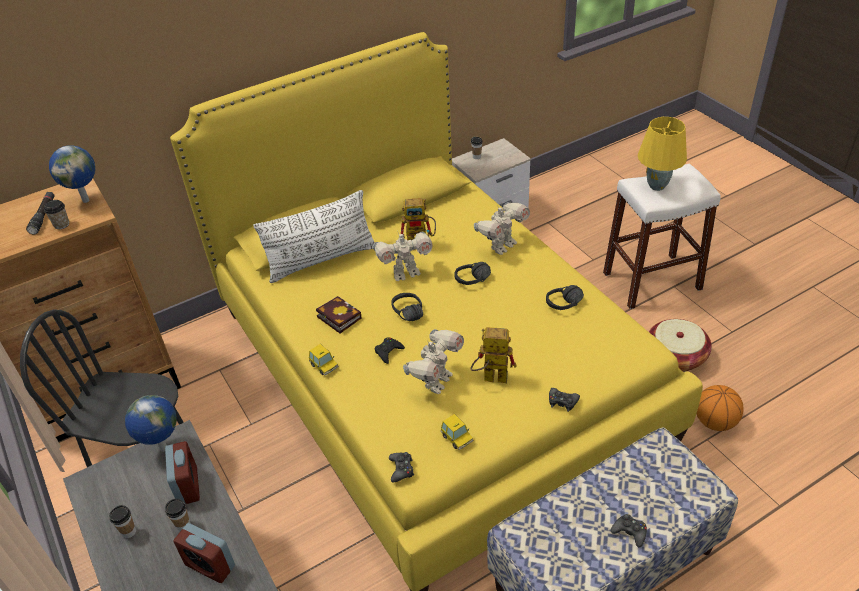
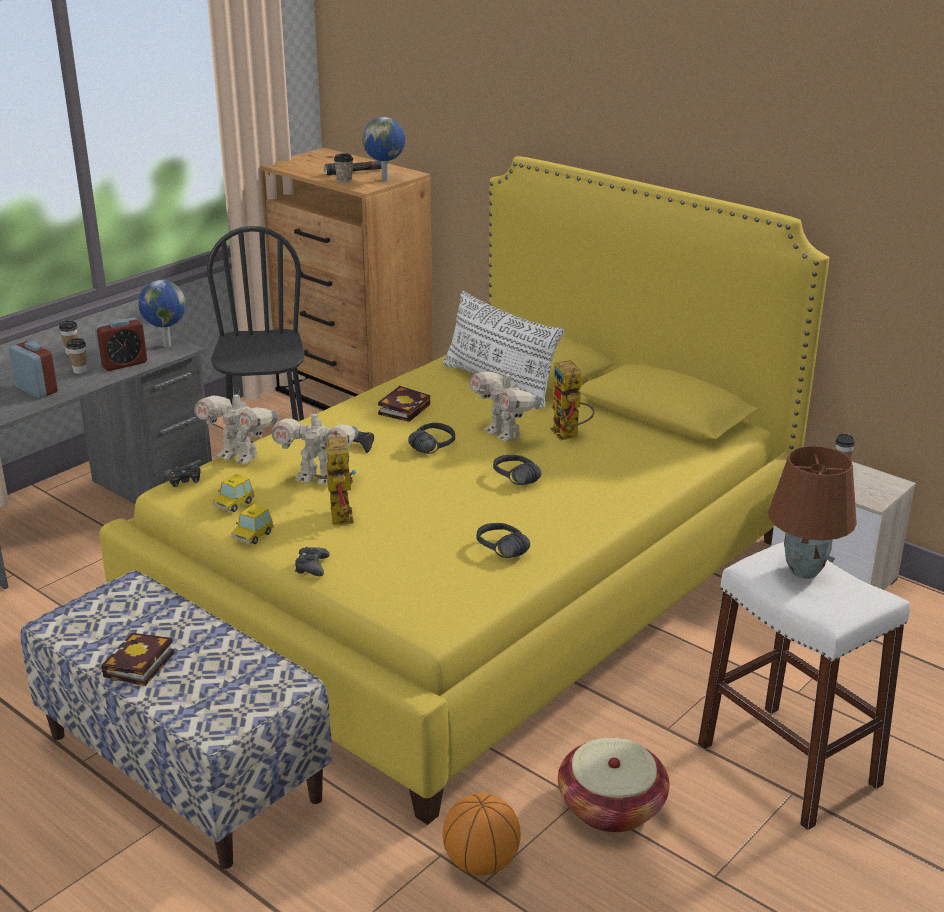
camera: 70 degrees right, 15 degrees down
alarm clock [173,523,235,583] -> alarm clock turned 120 degrees clockwise [8,341,58,398]
toy car [309,344,339,375] -> toy car moved to [231,504,274,544]
toy robot [474,202,530,255] -> toy robot moved to [194,387,278,464]
black game controller [611,514,647,548] -> book [101,633,174,686]
yellow table lamp [638,117,687,191] -> brown table lamp [768,446,857,579]

